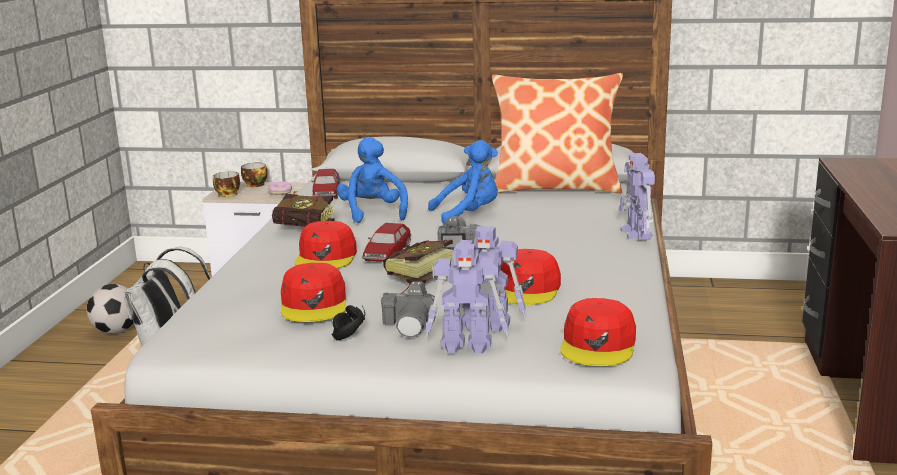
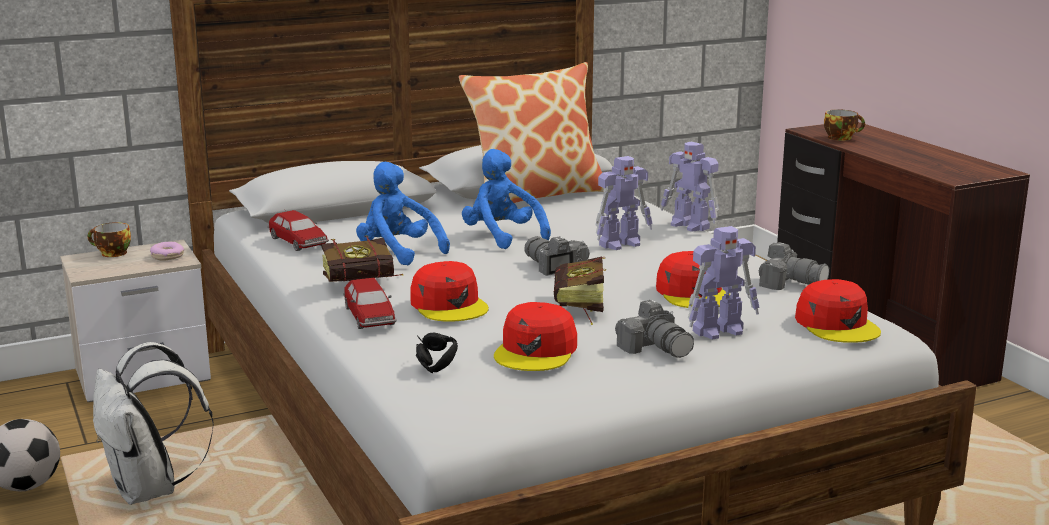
camera: 35 degrees left, 0 degrees up
cup [213,171,240,197] -> cup moved to [824,109,865,141]
red cap [281,263,346,322] -> red cap turned 60 degrees clockwise [494,302,577,371]
black headphones [332,305,365,340] -> black headphones moved to [416,333,458,373]
toy car [362,222,412,262] -> toy car moved to [344,275,397,329]
toy robot [425,244,509,354] -> toy robot moved to [596,156,653,250]
blue plush toy [428,140,498,225] -> blue plush toy turned 75 degrees counterclockwise [462,149,551,249]
none -> camera [759,243,829,290]

